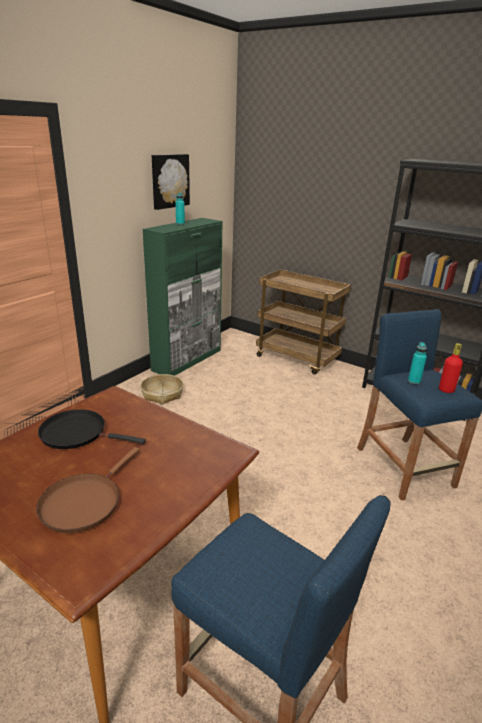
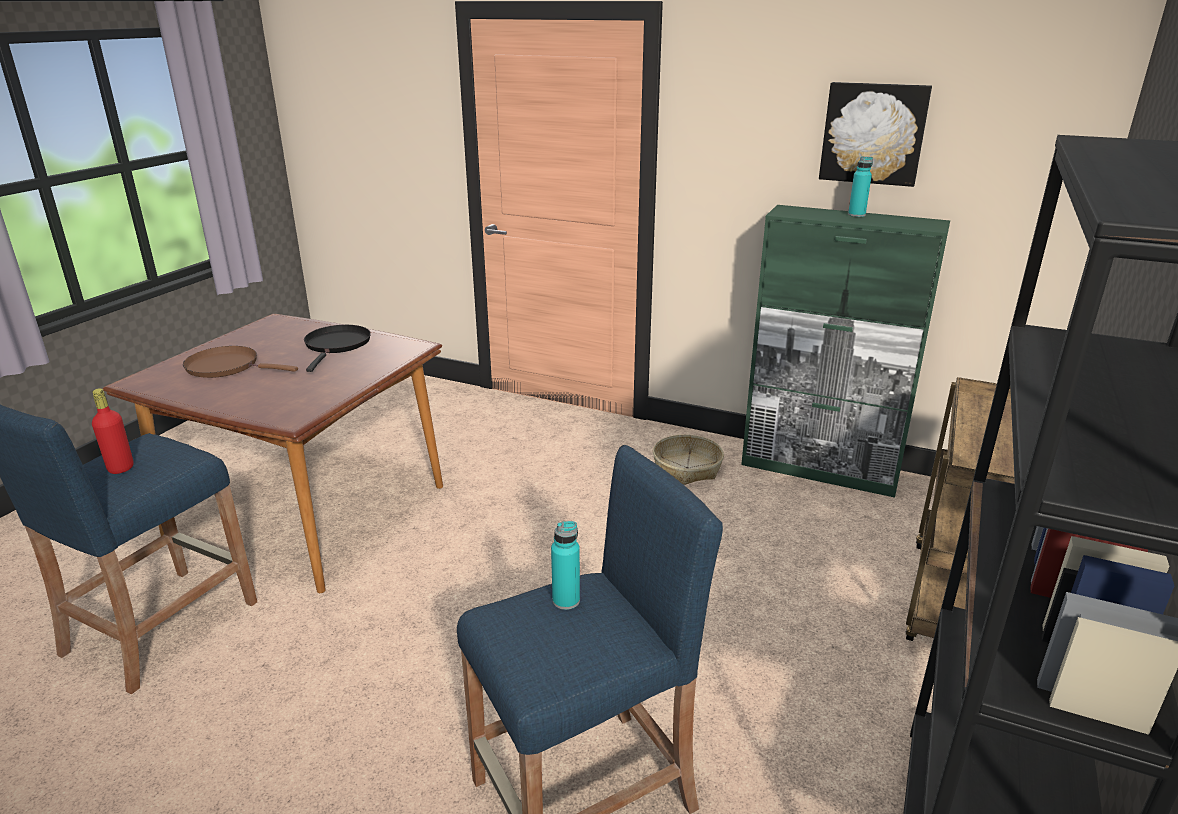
camera: 80 degrees right, 0 degrees up
red bottle [439,343,463,393] -> red bottle moved to [92,388,134,474]

